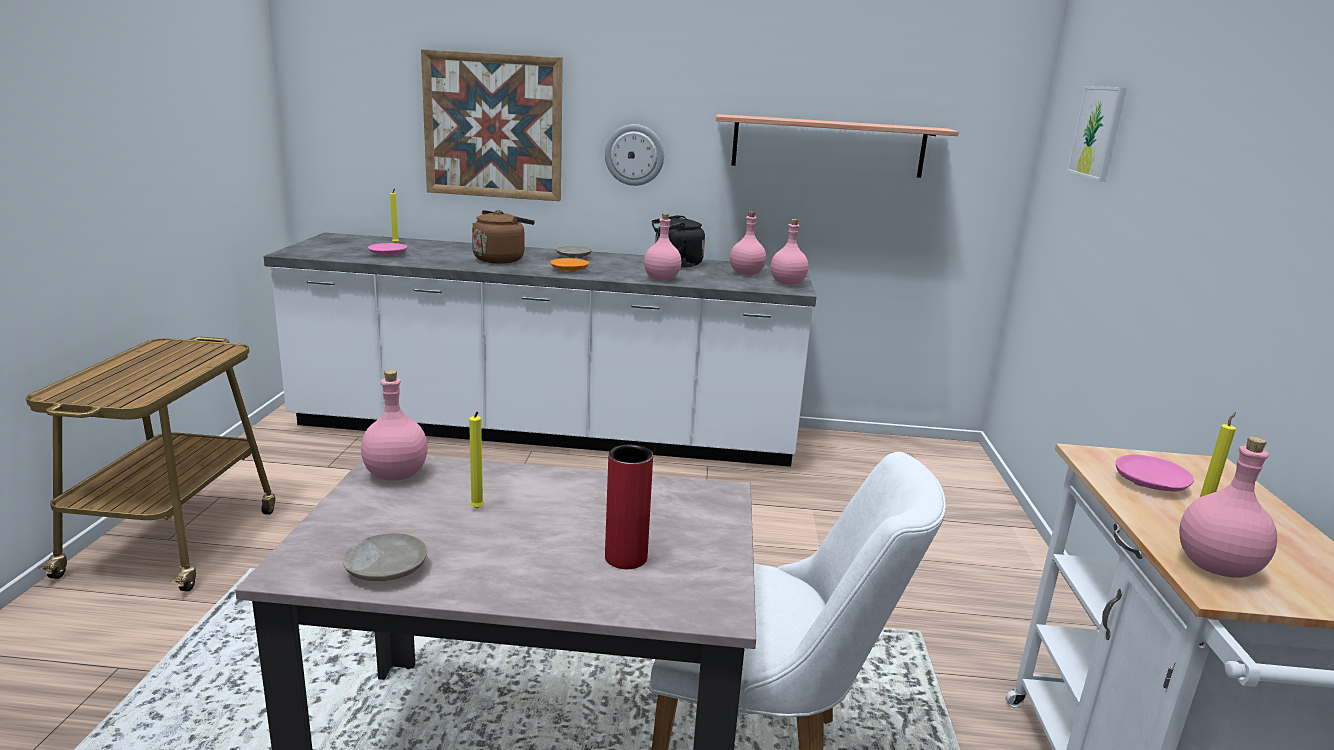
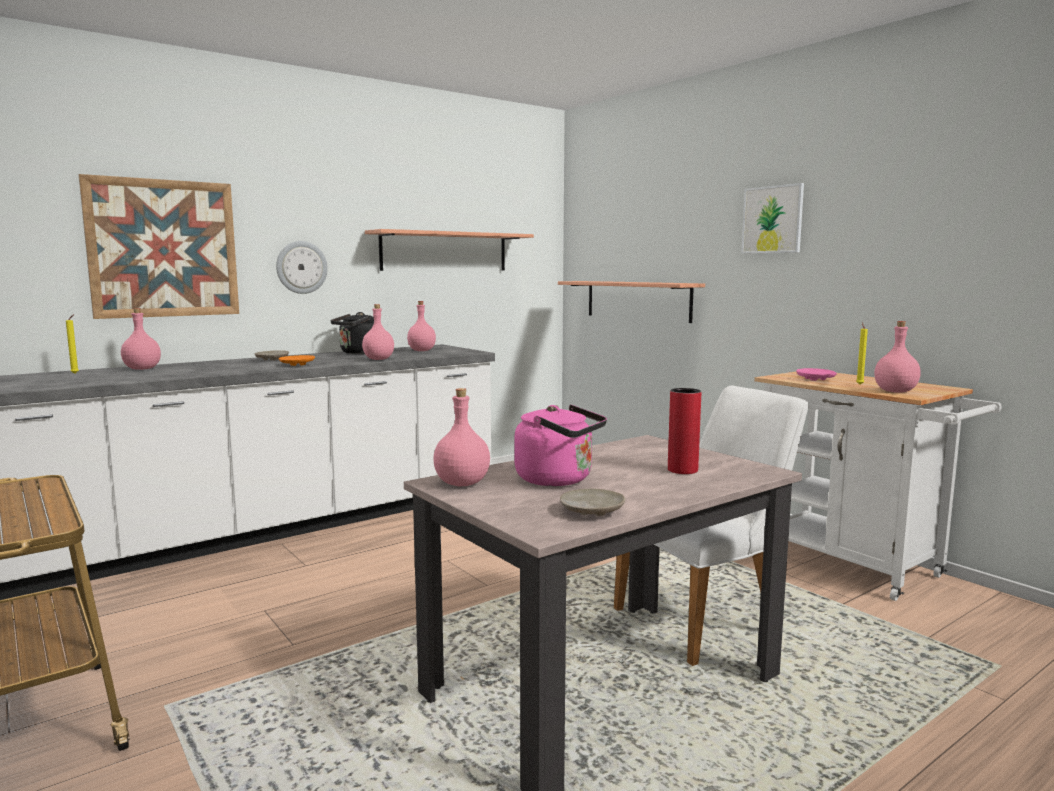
camera: 40 degrees left, 10 degrees down
pink plate [368,243,407,256] -> none
yellow candle [469,411,484,509] -> pink kettle [515,405,607,486]
brown kettle [472,210,535,264] -> none
pink bottle [771,219,809,285] -> pink bottle moved to [121,308,161,370]
picture [1067,86,1127,181] -> picture moved to [741,183,804,254]
none -> shelf [558,281,705,323]

